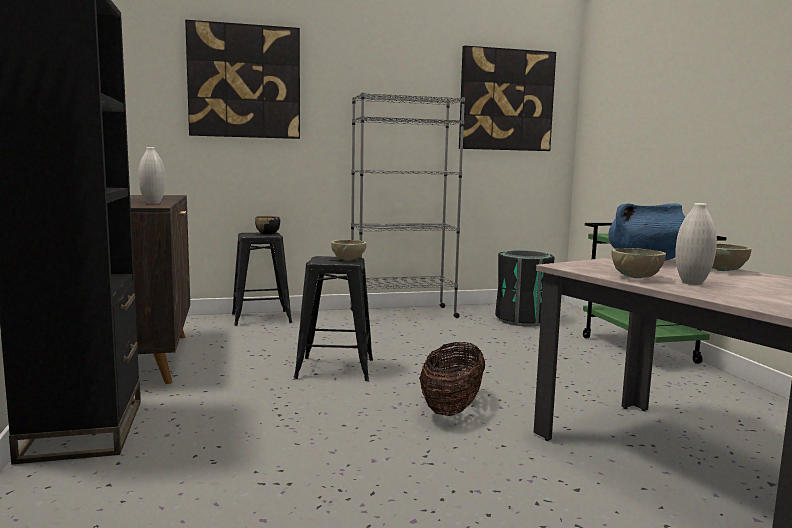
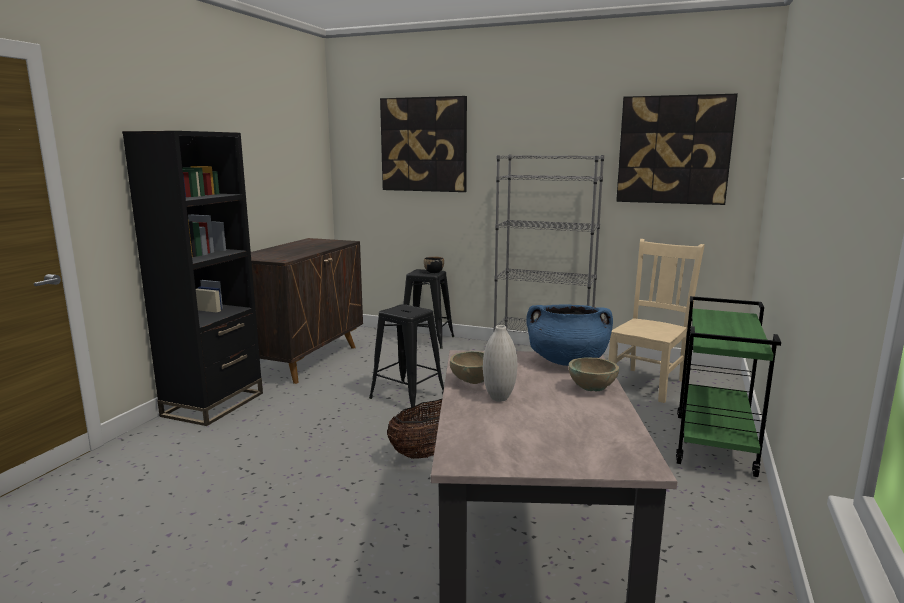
camera: 35 degrees right, 5 degrees up
white vase [138,147,166,204] -> none
beige bowl [331,240,366,261] -> none
black trash can [495,250,554,327] -> beige chair [608,239,705,403]

